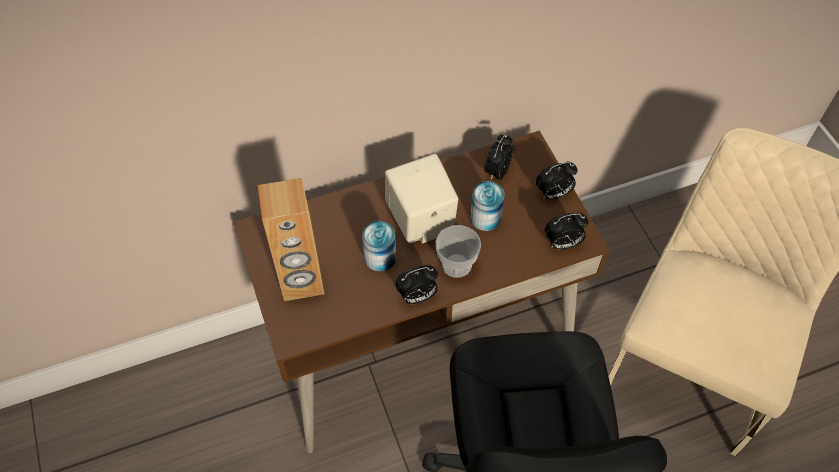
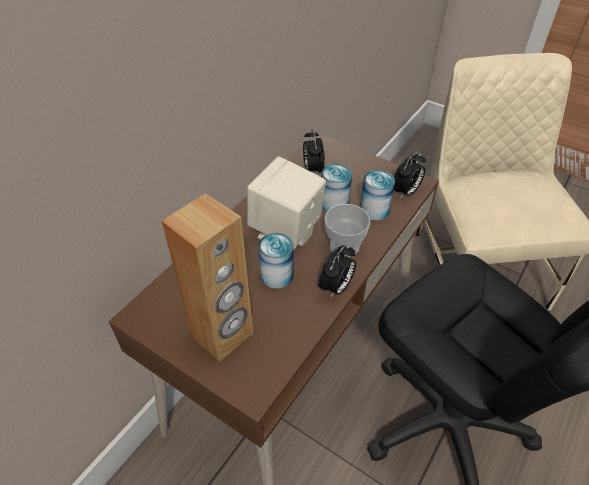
camera: 35 degrees left, 10 degrees down
alarm clock [536,162,578,200] -> none
none -> can [360,170,395,221]

